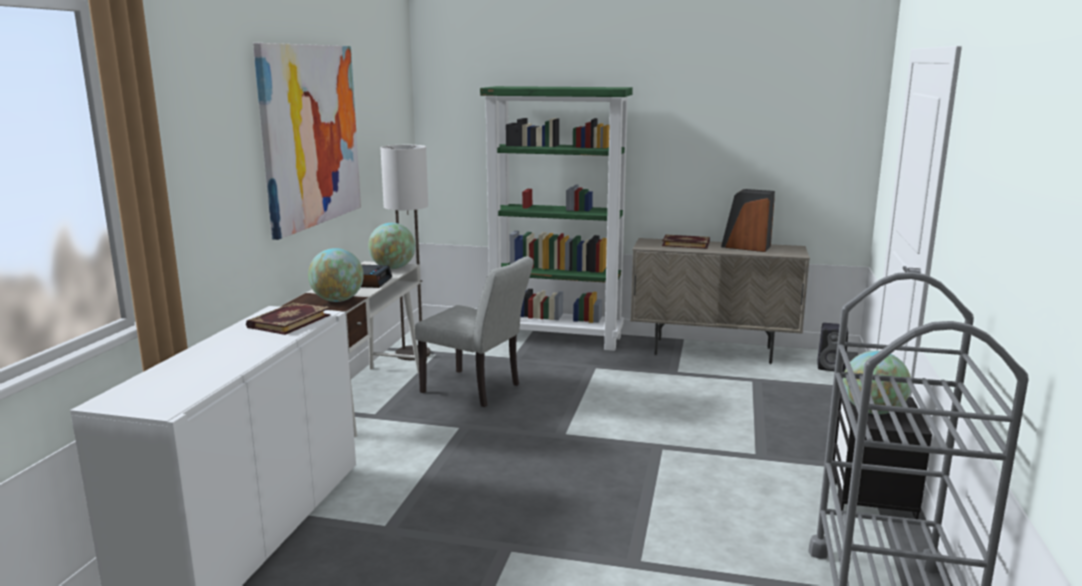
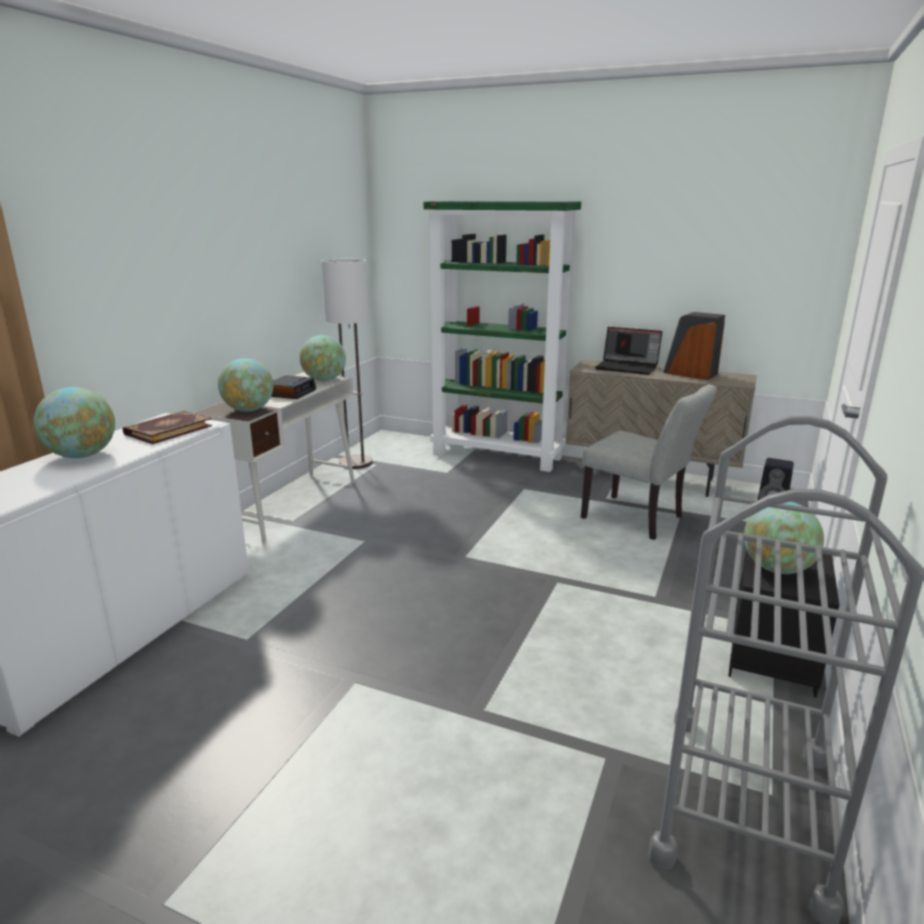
camera: 10 degrees right, 5 degrees up
picture [253,43,361,240] -> none
grey chair [415,256,534,407] -> grey chair moved to [581,384,717,540]
book [662,235,710,249] -> laptop [595,327,662,375]
none -> globe [34,387,115,458]

